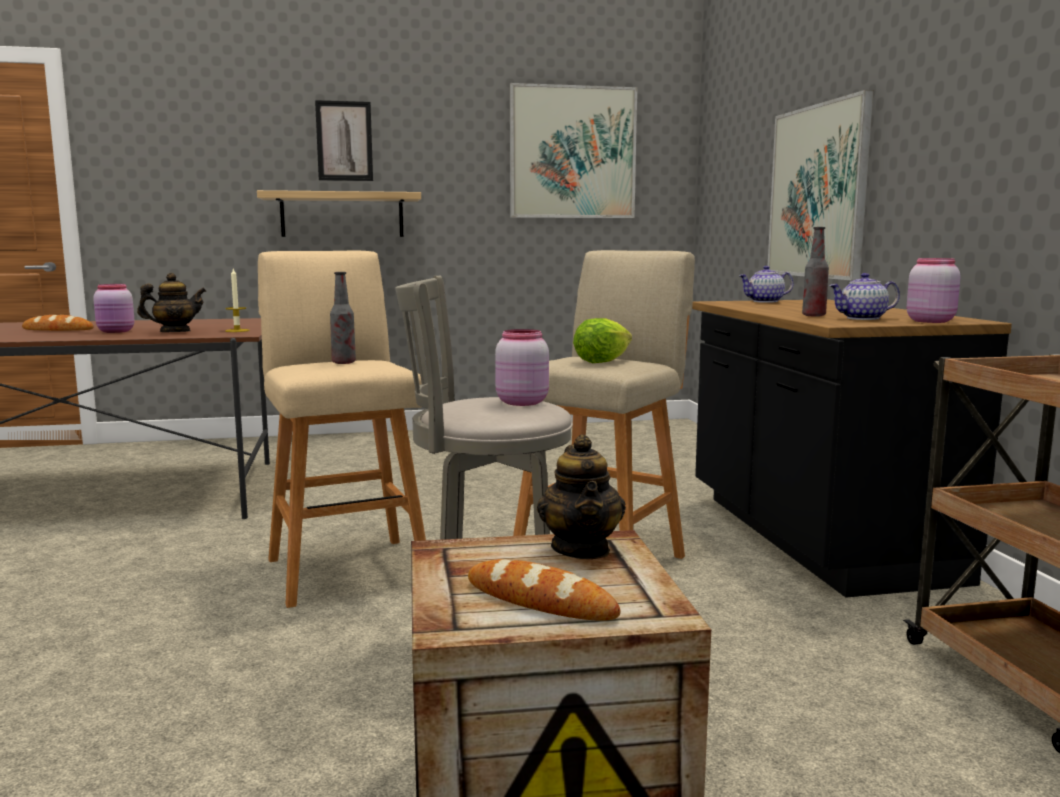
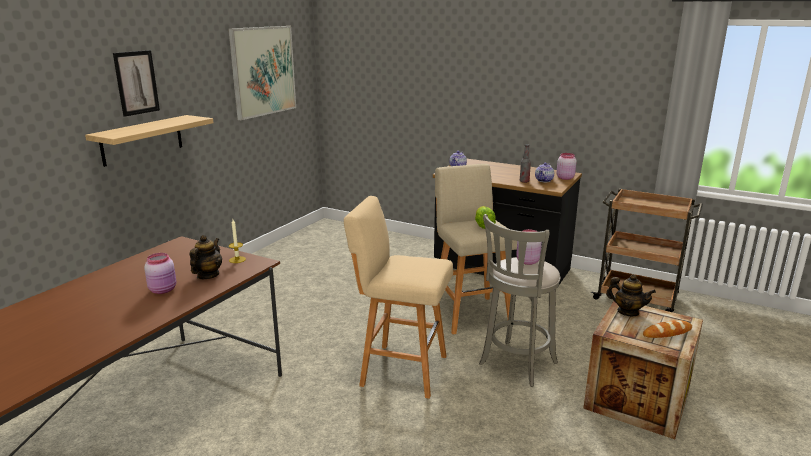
camera: 50 degrees left, 10 degrees up
bread [22,315,94,331] -> none
bottle [330,272,356,364] -> none
picture [768,90,874,281] -> none

